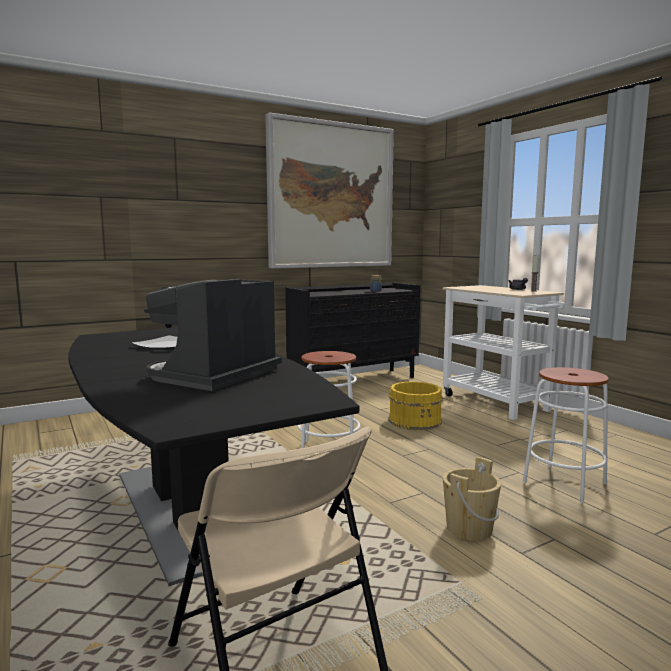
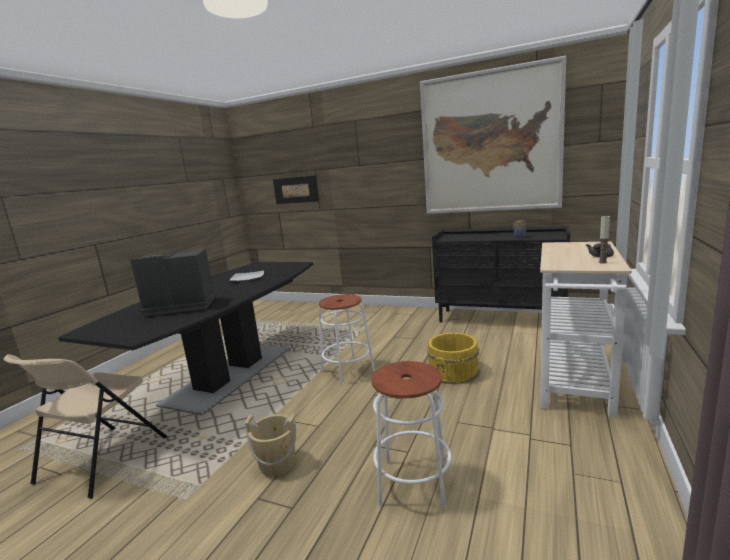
camera: 55 degrees right, 5 degrees up
none -> picture [273,175,319,204]

